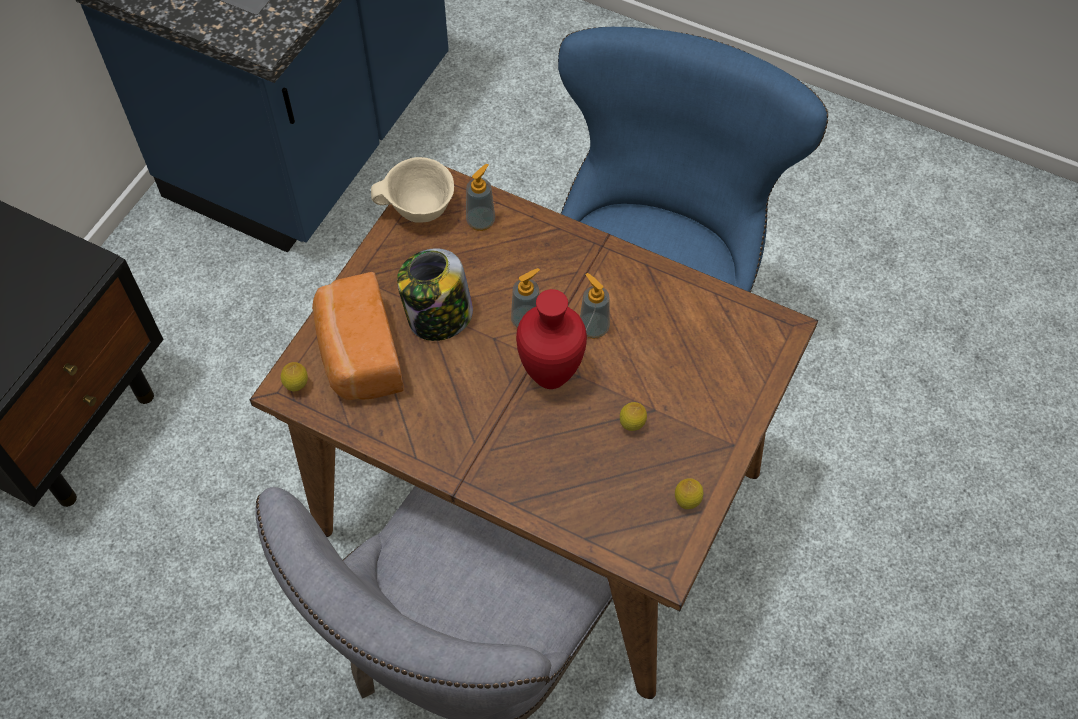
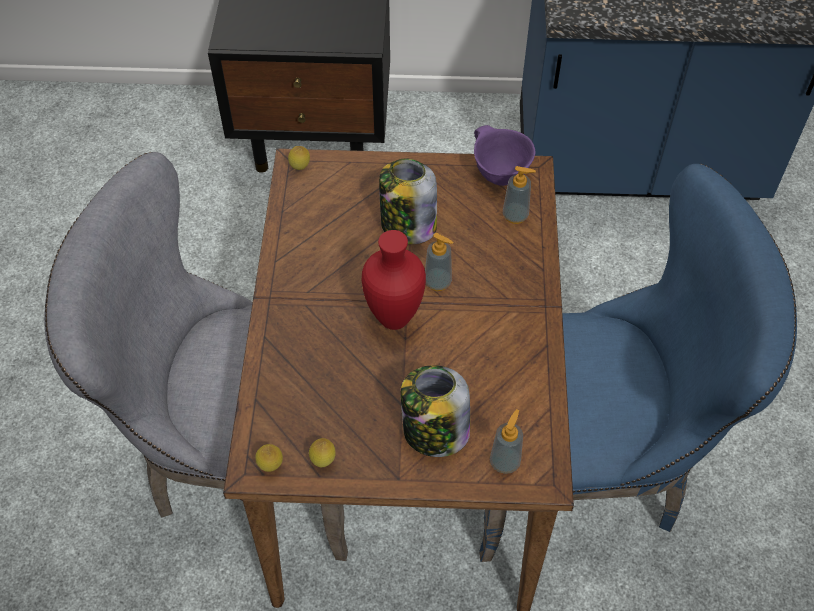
camera: 65 degrees right, 5 degrees down
bread [312,272,404,400] -> none
beige bowl [371,157,454,223] -> purple bowl [474,125,536,186]
soap dispenser [580,273,610,339] -> soap dispenser moved to [490,409,523,474]
lemon [620,402,647,431] -> lemon moved to [255,444,283,472]
none -> jar [401,365,470,457]

